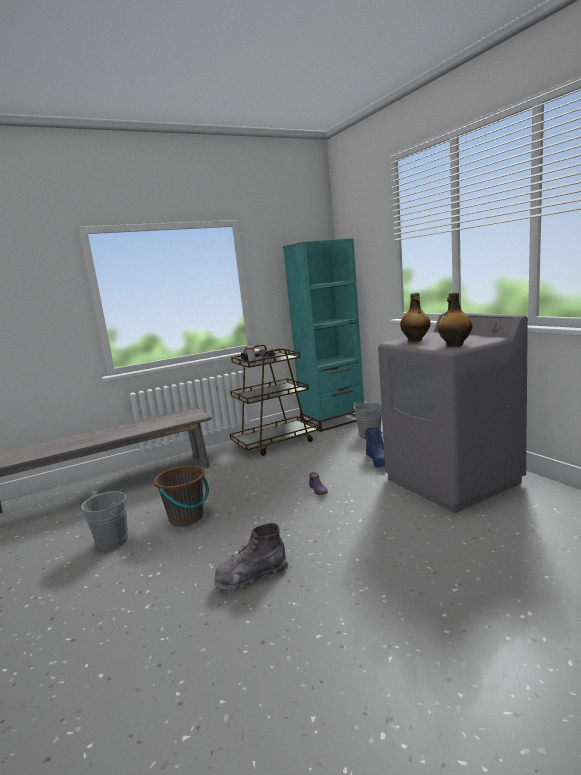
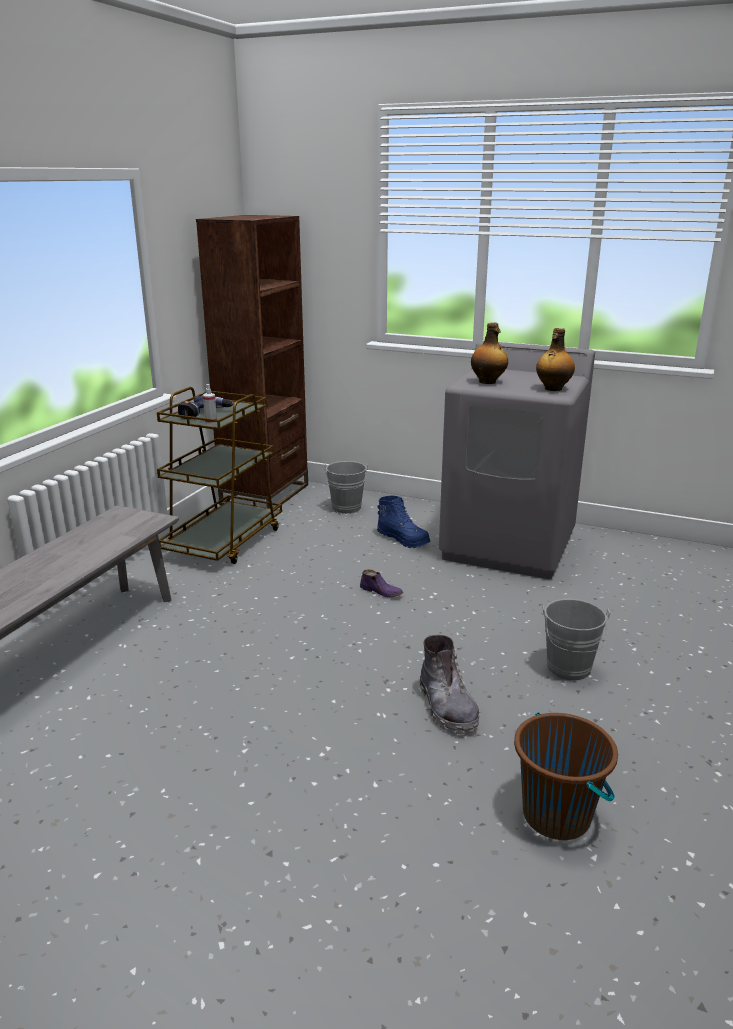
camera: 40 degrees left, 10 degrees up
grey bucket [75,491,128,551] -> grey bucket moved to [542,599,610,681]
brown bucket [154,465,209,526] -> brown bucket moved to [514,712,618,840]
grey boot [214,523,288,593] -> grey boot turned 45 degrees counterclockwise [420,635,480,734]
turquoise bookcase [283,239,364,432] -> brown bookcase [196,215,308,509]

